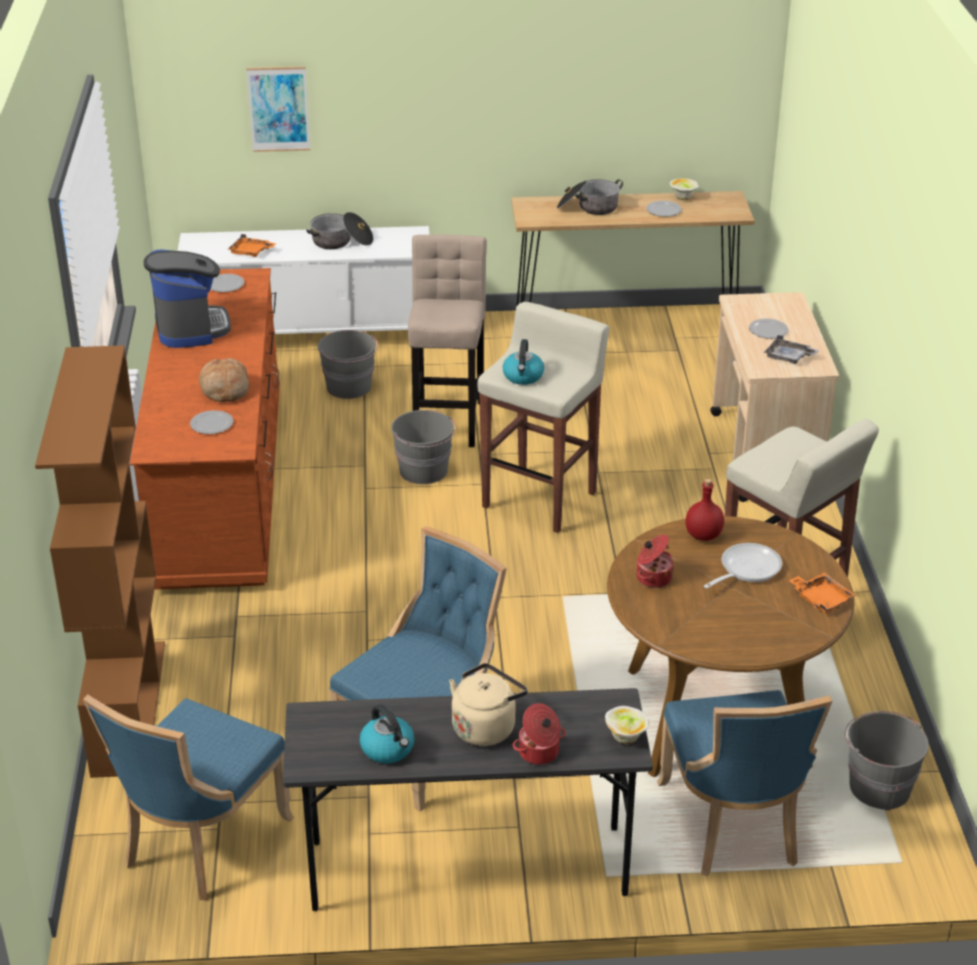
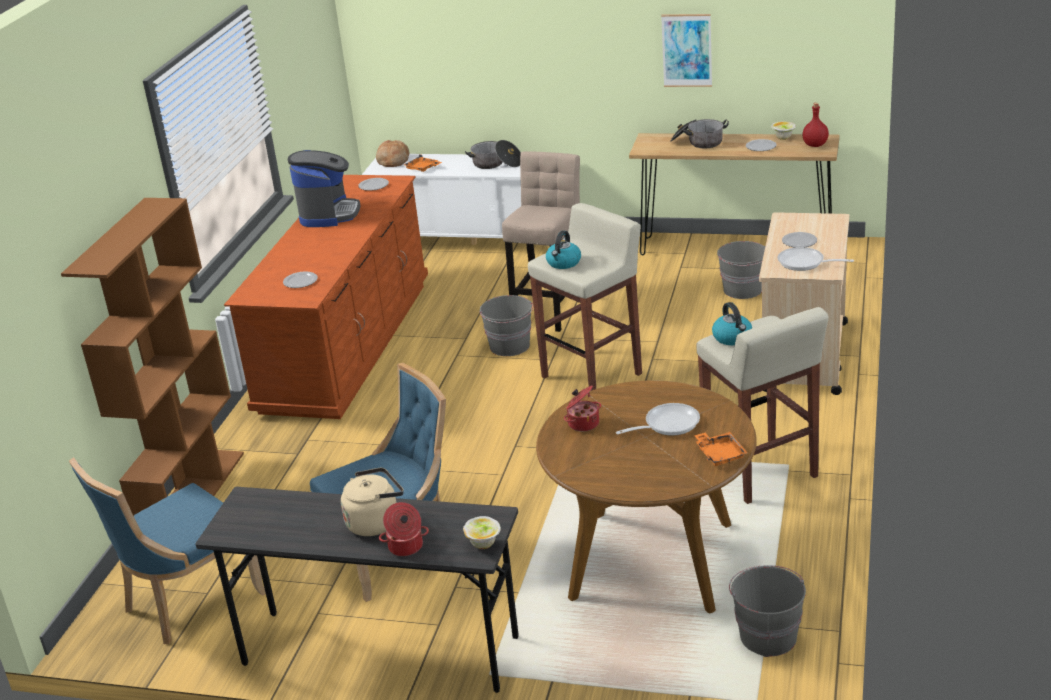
camera: 20 degrees right, 5 degrees down
bread [199,358,249,402] -> bread moved to [376,140,409,167]
picture [246,66,311,152] -> picture moved to [661,14,712,87]
grey bucket [318,330,378,399] -> grey bucket moved to [717,241,765,299]
kettle [360,704,414,763] -> kettle moved to [712,302,752,345]
blue chair [657,690,832,877] -> none
red bottle [685,479,724,541] -> red bottle moved to [802,103,829,147]
grey tray [764,335,819,364] -> frying pan [777,247,854,271]

